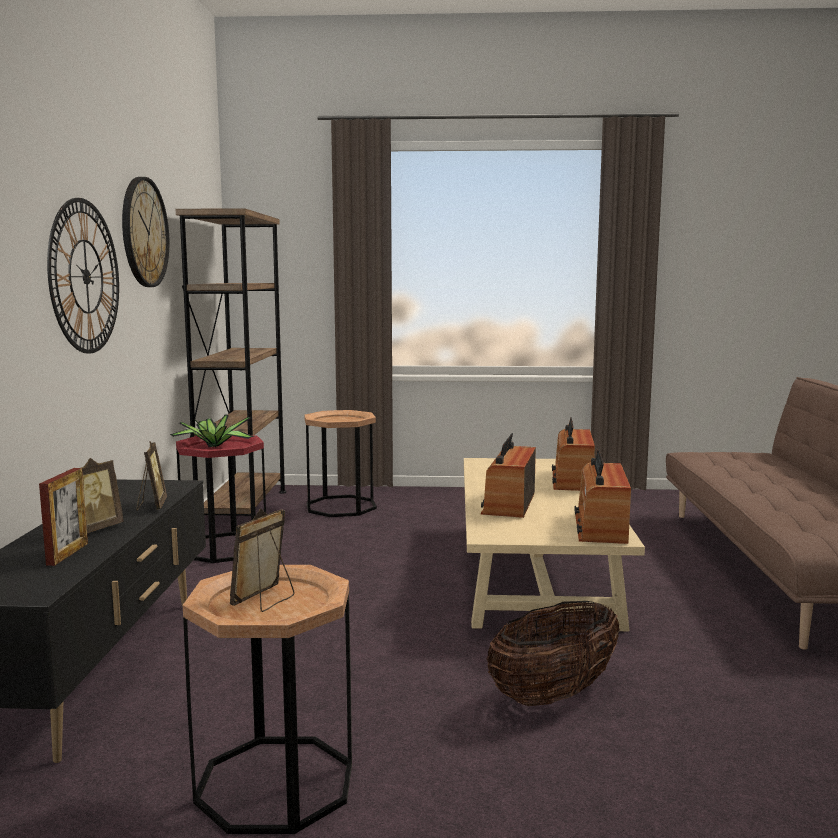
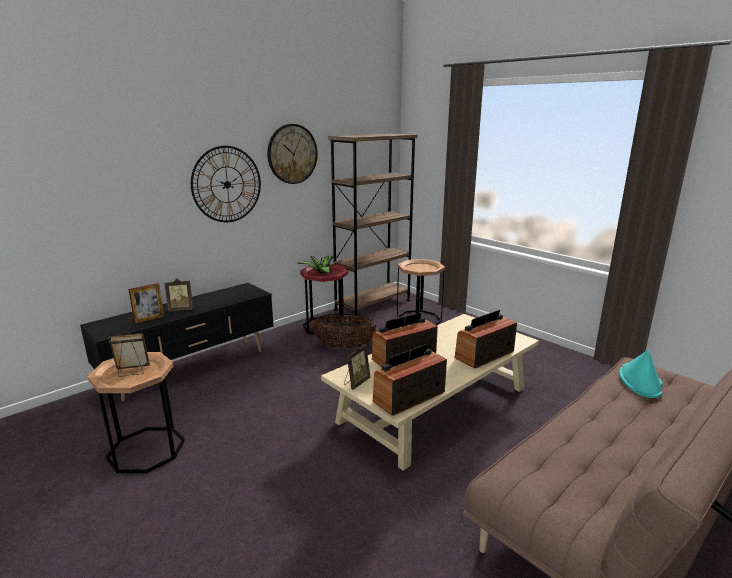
camera: 45 degrees right, 10 degrees up
picture frame [136,441,167,511] -> picture frame moved to [344,344,370,390]
basket [487,601,620,706] -> basket moved to [313,314,377,348]
none -> turquoise hat [619,350,663,398]

